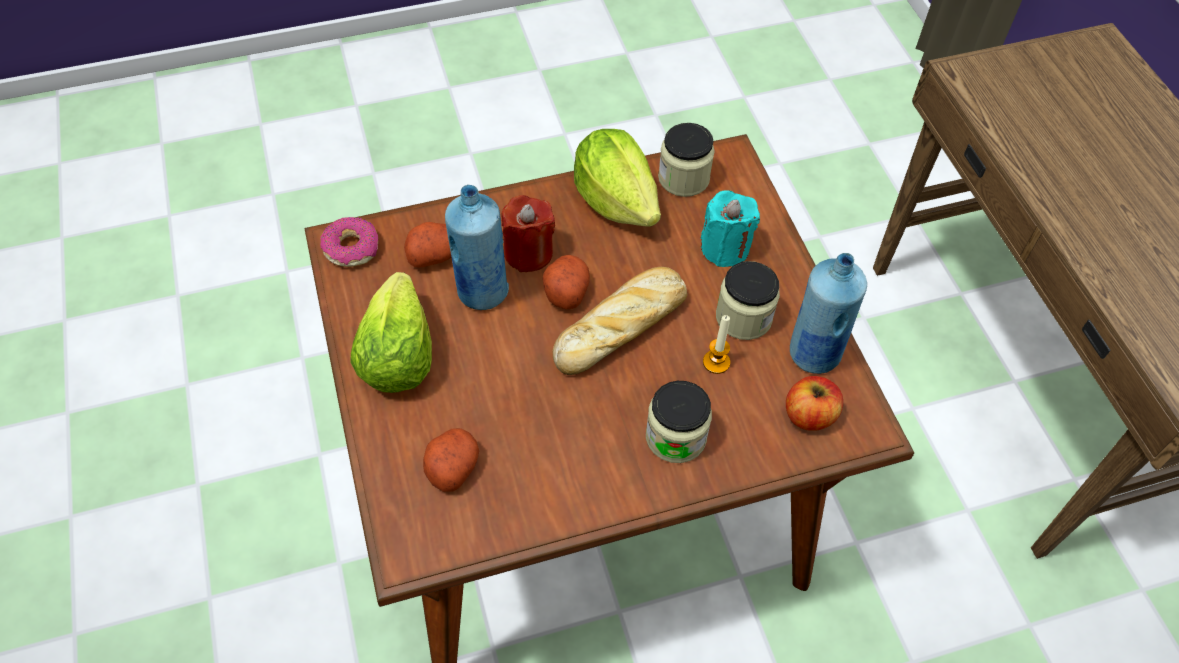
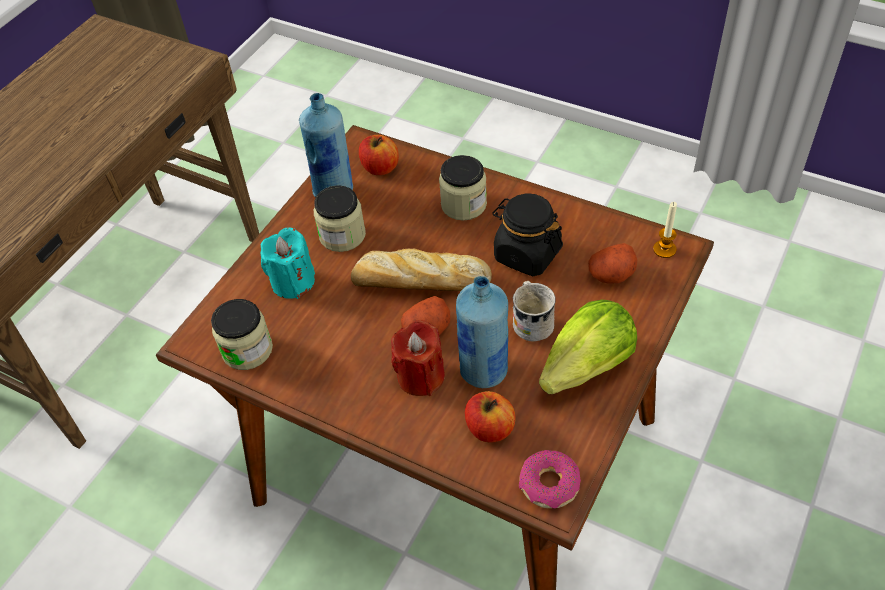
camera: 130 degrees left, 5 degrees down
potato [404,222,452,267] -> apple [465,391,516,443]
lettuce [574,129,661,227] -> none
candle [703,315,730,374] -> candle moved to [653,202,677,258]
none -> black jar [492,193,563,276]
none -> white mug [513,281,556,342]

